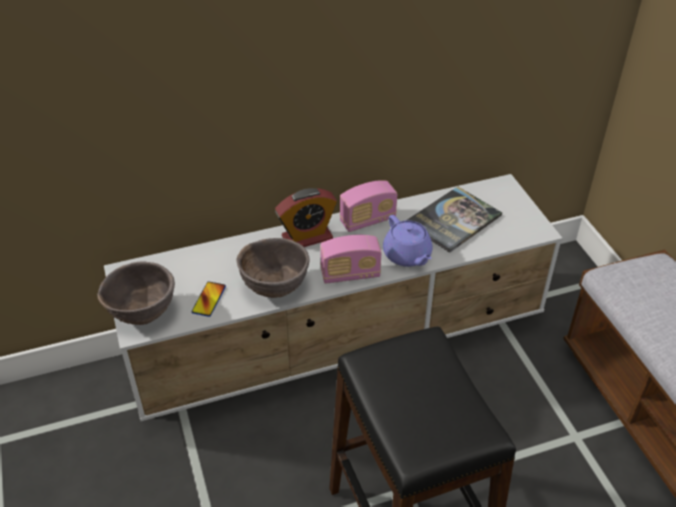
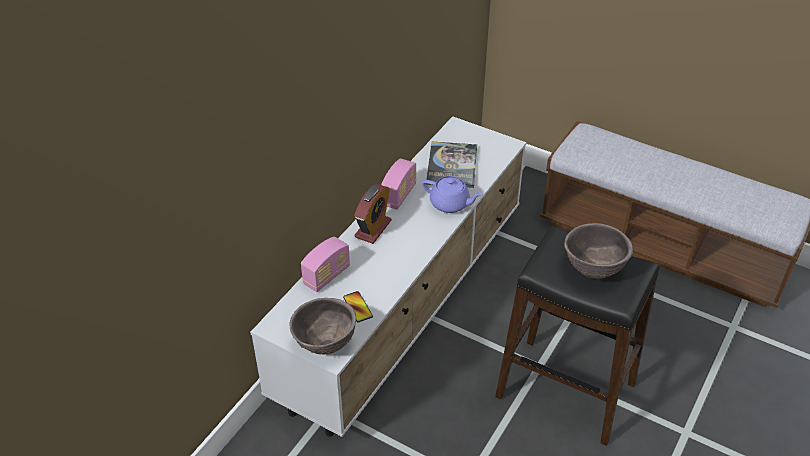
camera: 40 degrees left, 0 degrees up
brown bowl [237,238,309,298] -> brown bowl moved to [564,223,633,279]
radio [320,235,382,284] -> radio moved to [301,237,350,292]

